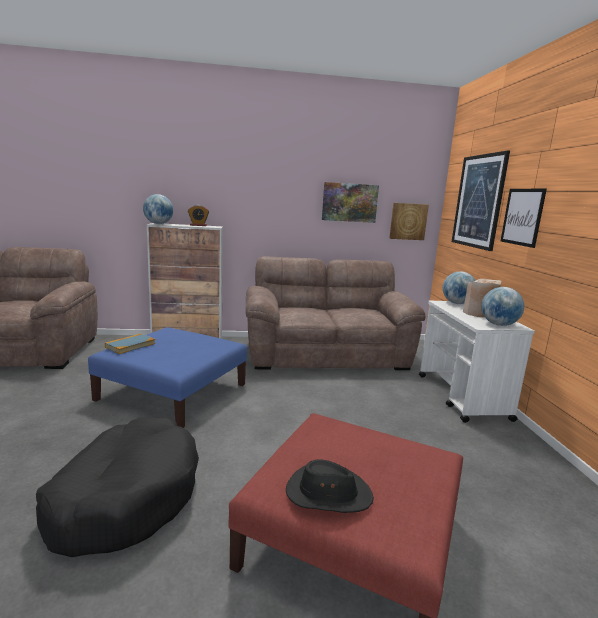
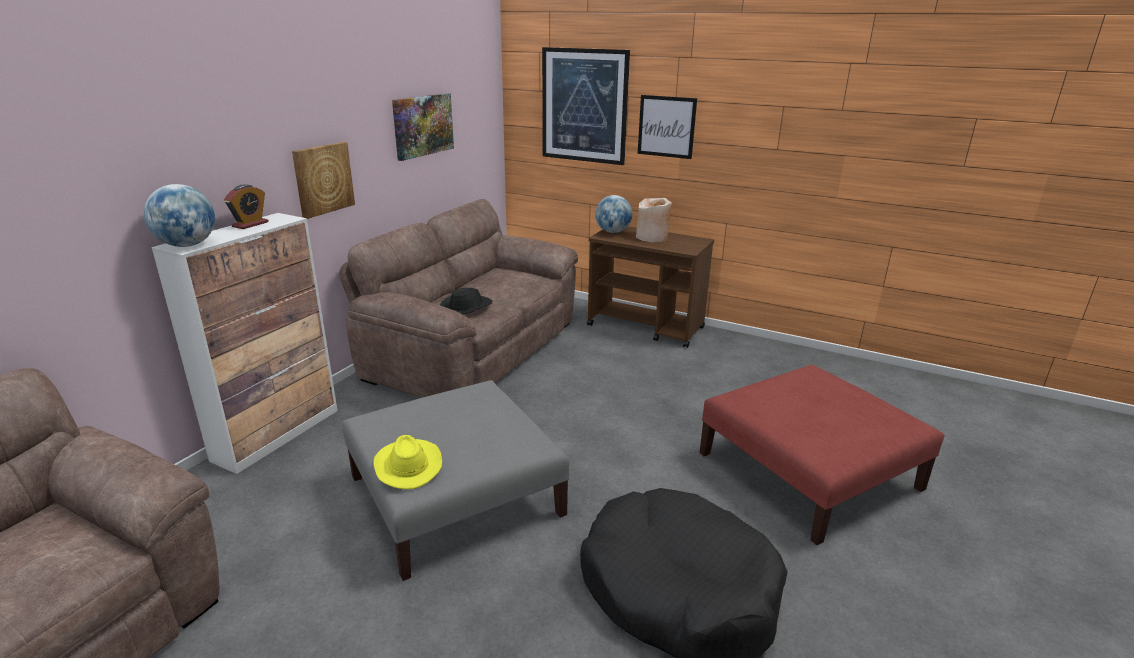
camera: 55 degrees left, 10 degrees up
blue ottoman [88,327,247,428] -> grey ottoman [342,380,570,581]
book [105,334,155,354] -> yellow hat [373,435,442,489]
black hat [286,459,374,513] -> black hat moved to [440,288,492,315]
picture [389,203,429,240] -> picture moved to [292,142,355,219]
white cart [419,301,535,423] -> brown cart [587,226,714,348]
globe [481,287,524,326] -> none

